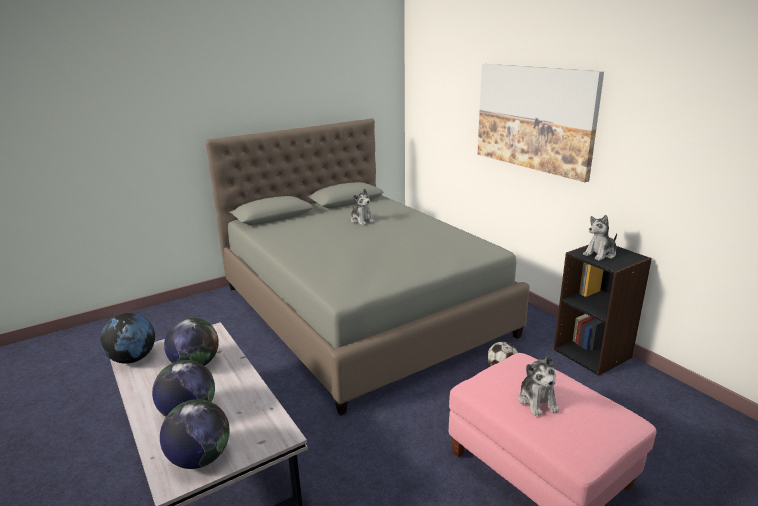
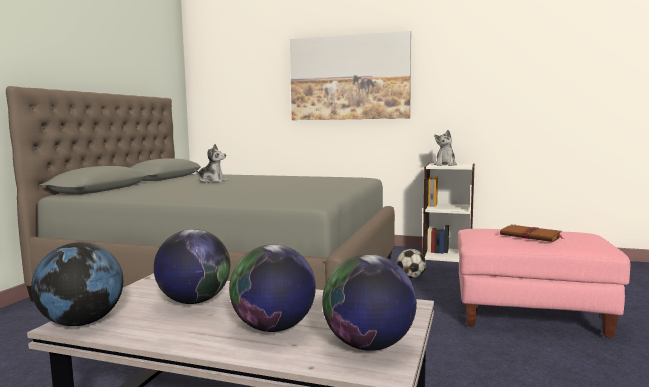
camera: 40 degrees left, 15 degrees down
plush toy [518,355,559,416] -> brown book [500,224,564,242]
black bookcase [554,245,652,376] -> white bookcase [423,163,475,262]

